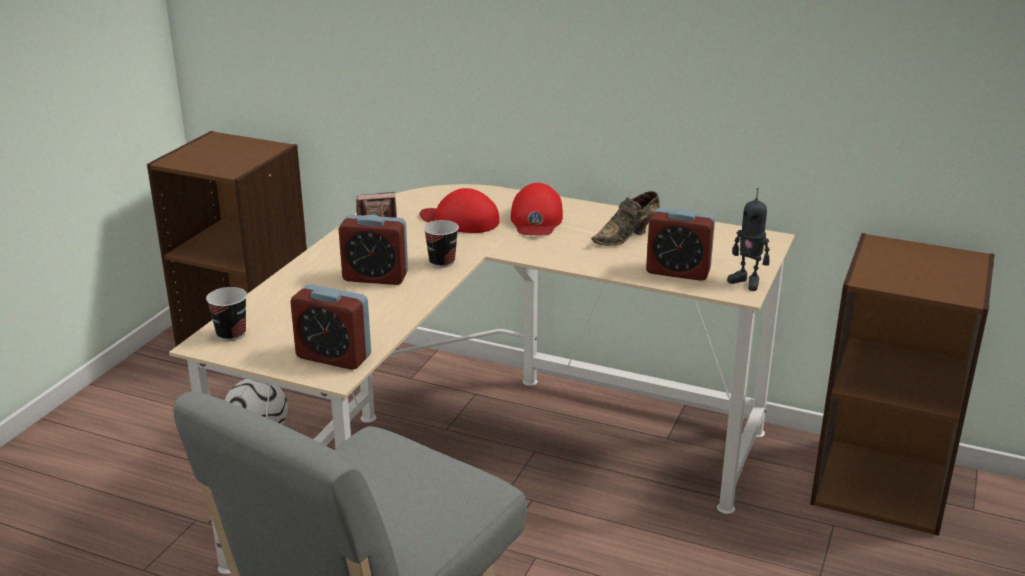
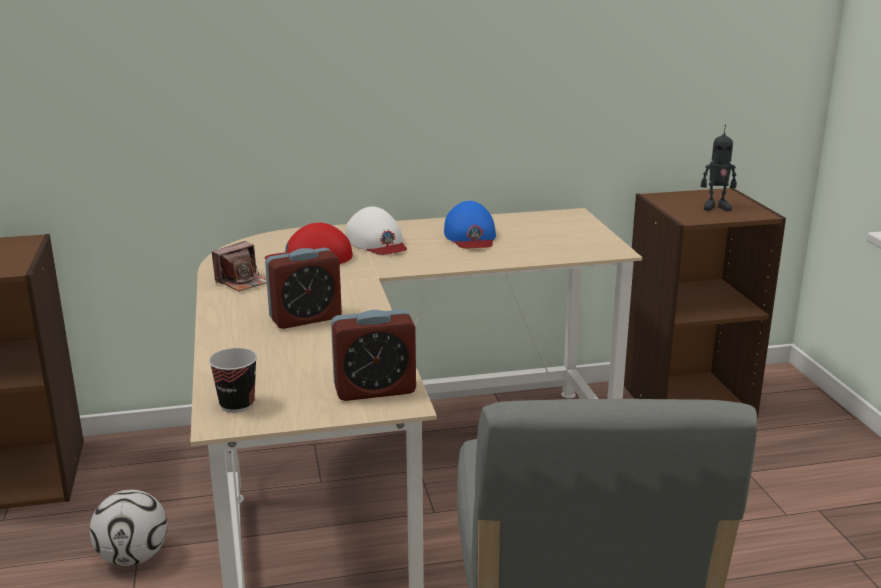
camera: 35 degrees left, 5 degrees down
cup [423,220,459,268] -> none
red cap [511,183,563,235] -> white cap [345,206,407,255]
brown shoe [591,191,660,246] -> blue cap [444,201,496,248]
alarm clock [646,208,715,281] -> none
toy robot [727,188,770,291] -> toy robot moved to [701,125,737,211]

